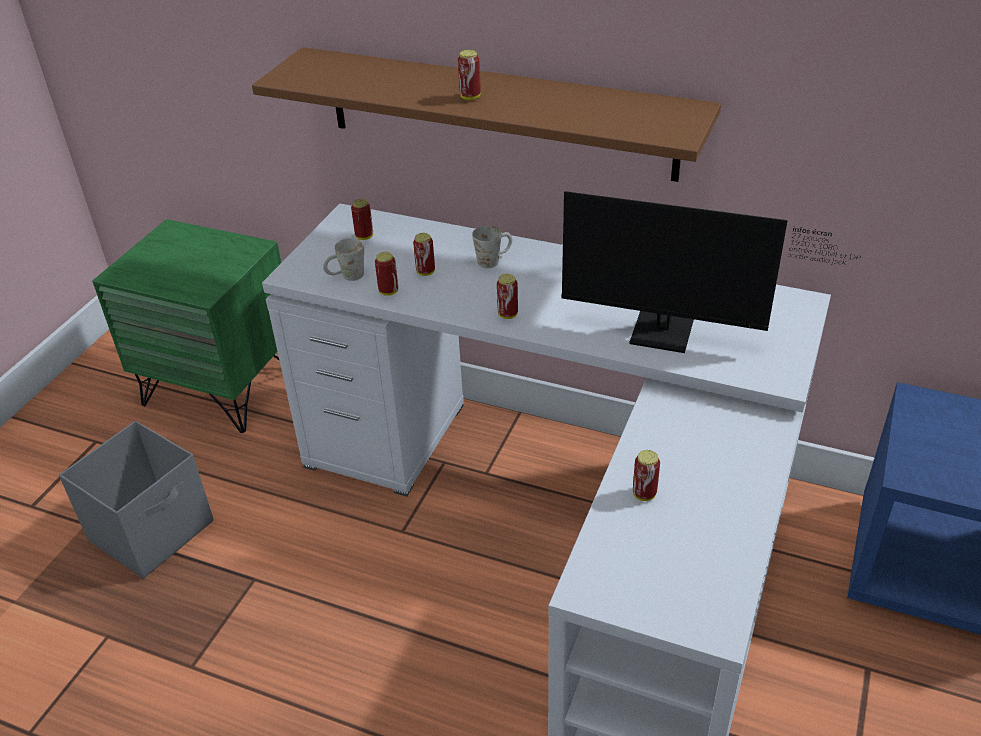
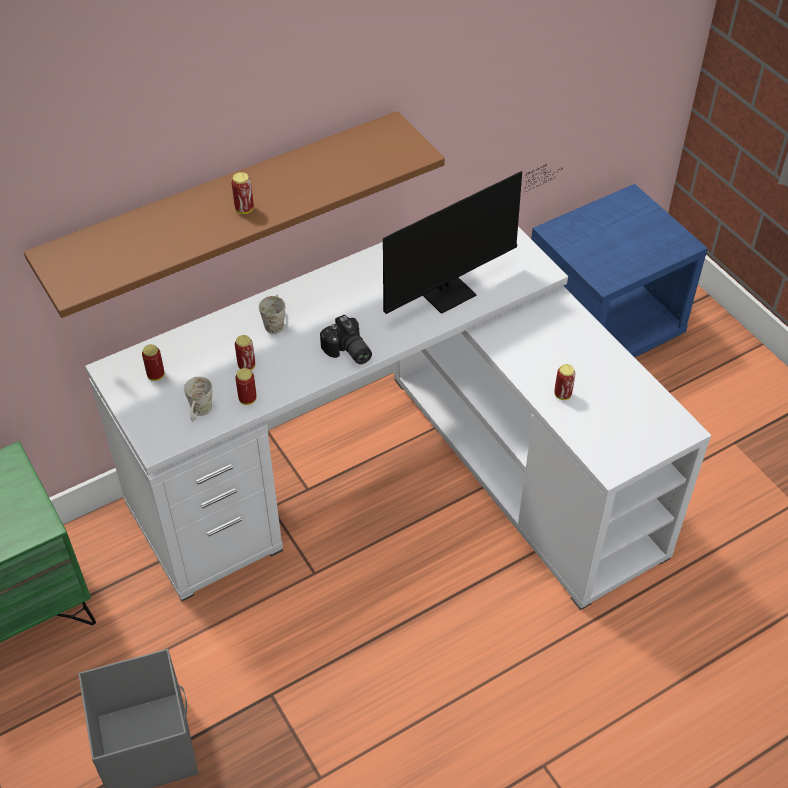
camera: 55 degrees left, 10 degrees up
can [497,274,518,319] -> camera [320,315,372,364]

